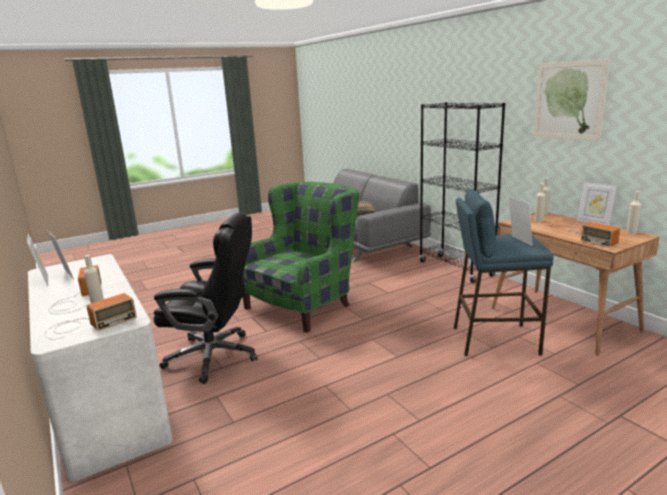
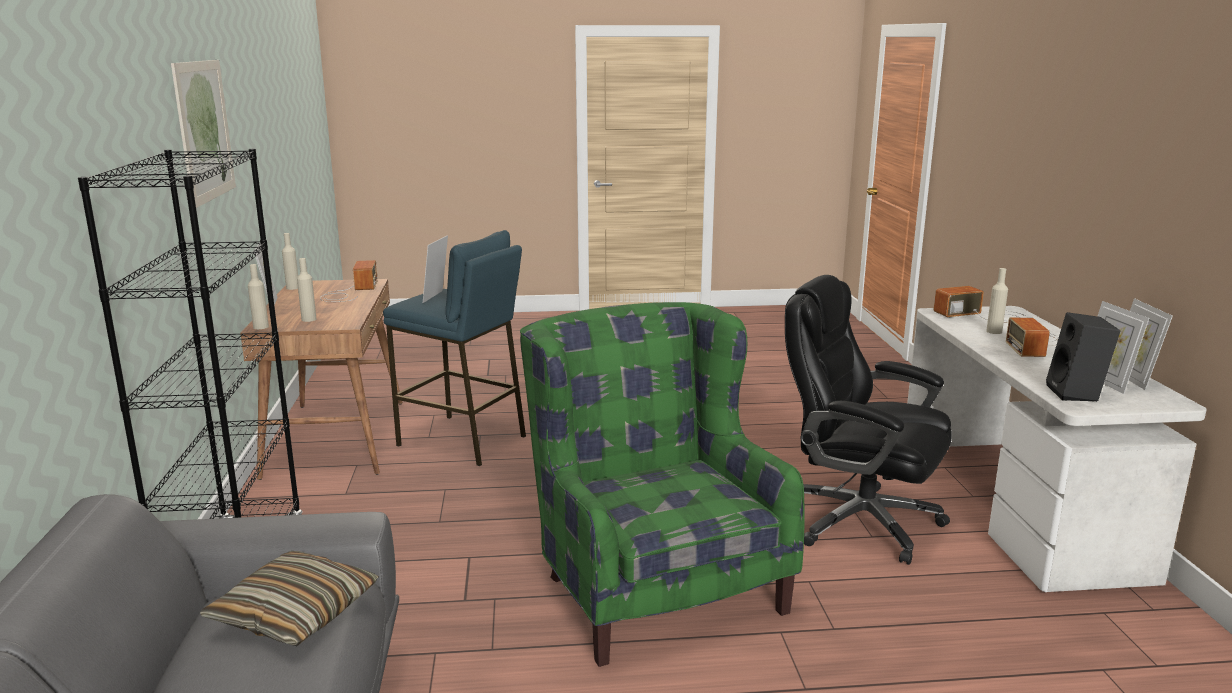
camera: 155 degrees left, 0 degrees up
green armchair [243,182,359,333] -> green armchair turned 90 degrees clockwise [520,302,805,667]
none -> black speaker [1046,312,1120,402]

